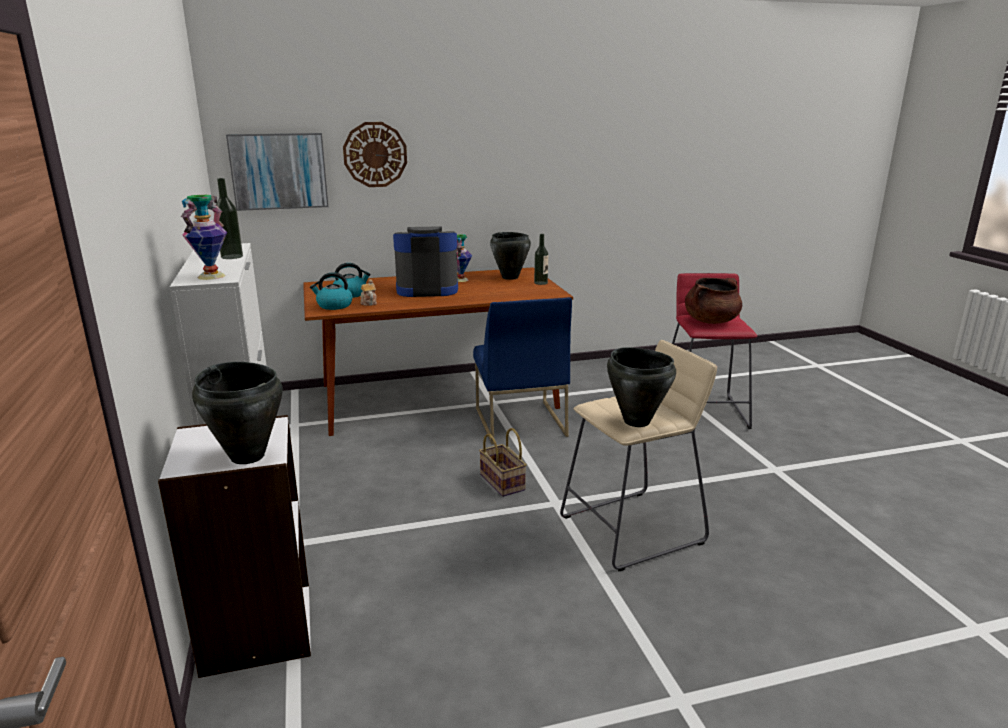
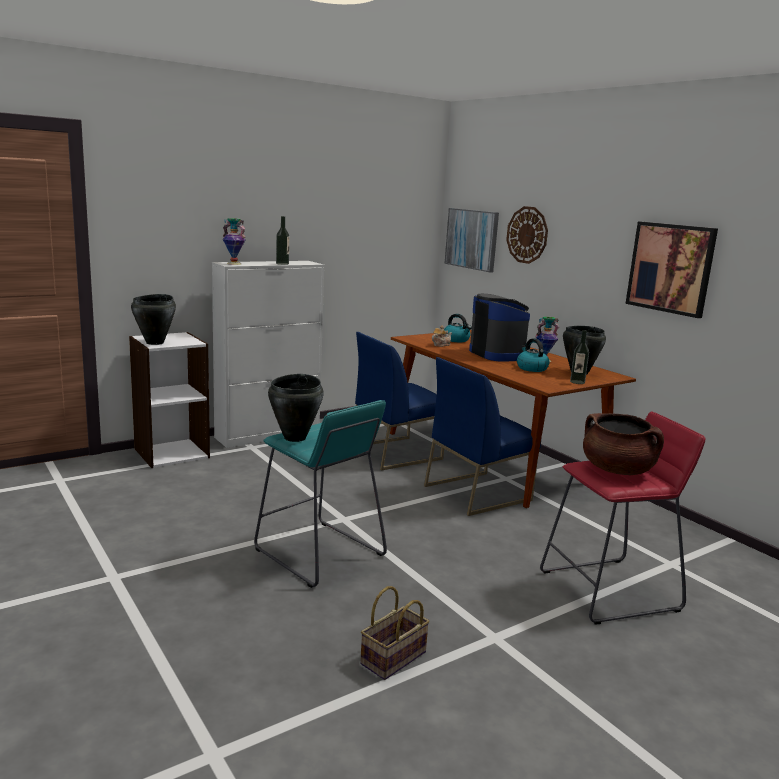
camera: 70 degrees right, 5 degrees down
kettle [310,272,353,310] -> kettle moved to [517,338,550,372]
basket [479,428,527,497] -> basket moved to [360,586,430,680]
beige stool [560,340,717,571] -> turquoise stool [254,400,387,588]
none -> blue chair [355,332,444,470]
none -> picture [625,222,718,318]

